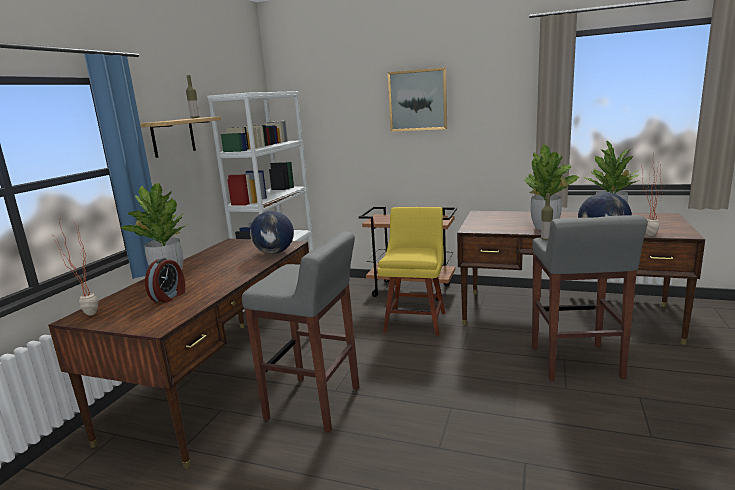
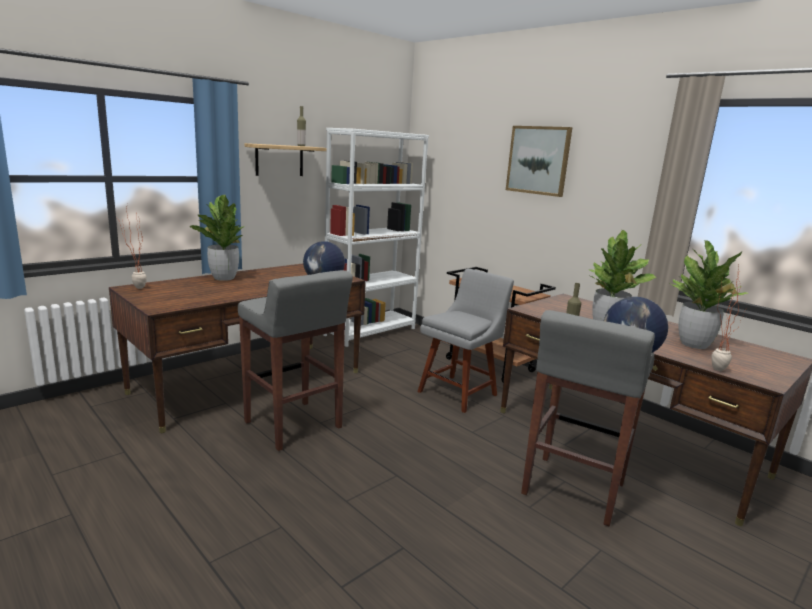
camera: 25 degrees right, 0 degrees up
alarm clock [145,258,185,303] -> none
yellow chair [378,207,445,336] -> grey chair [418,269,514,413]

